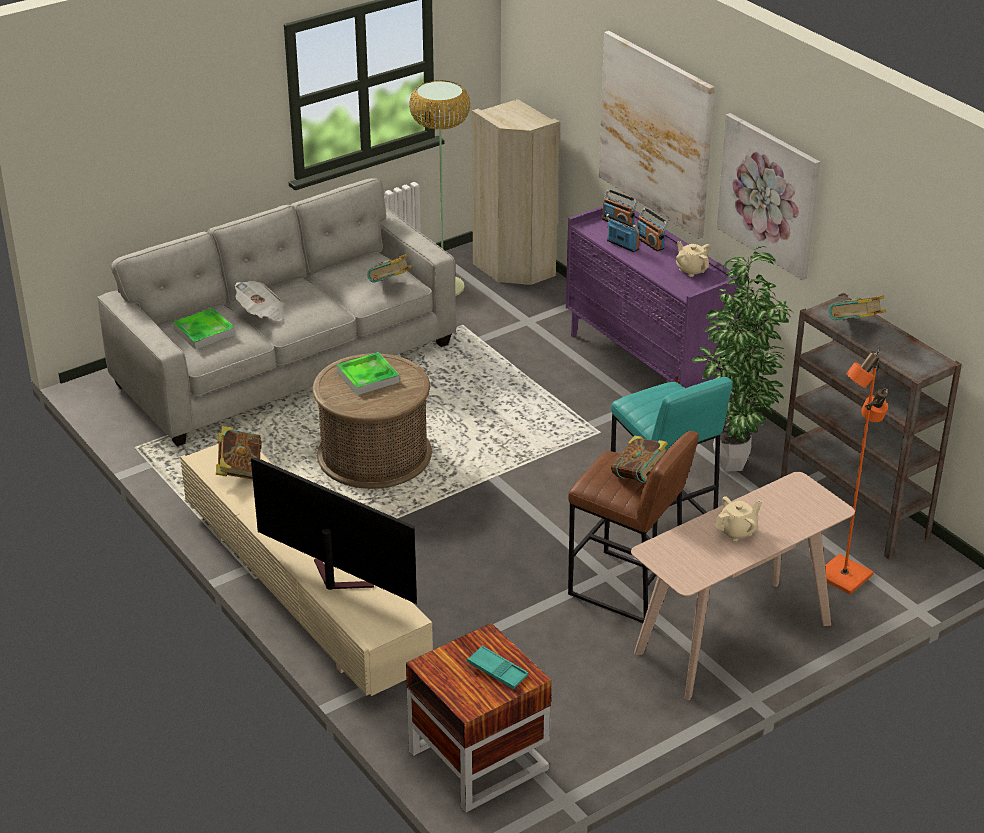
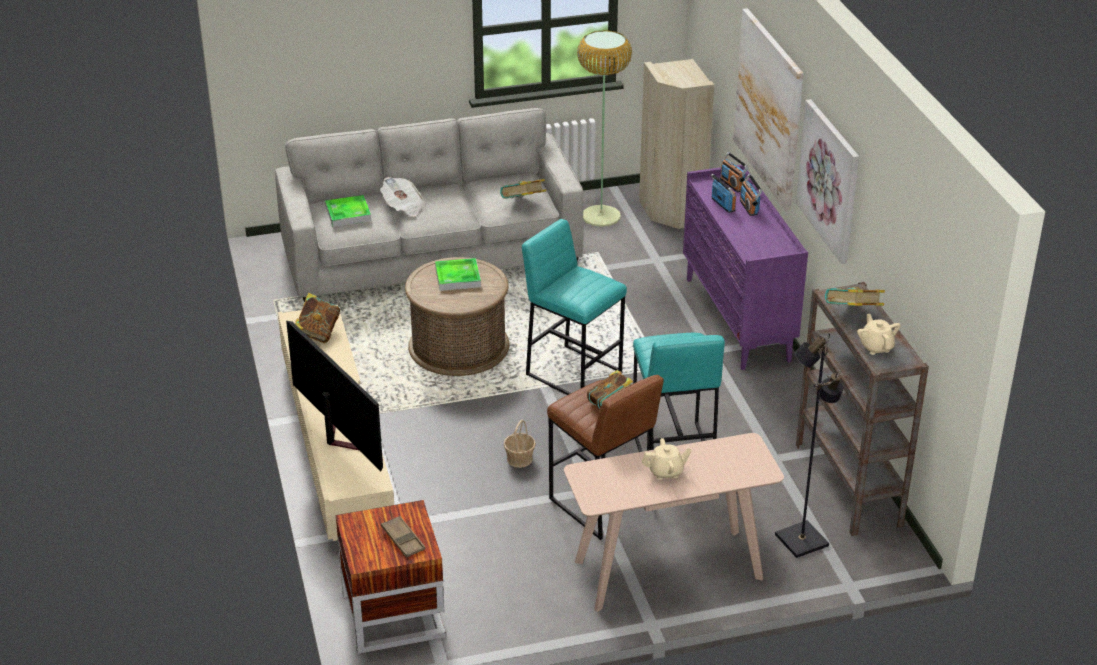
camera: 20 degrees right, 0 degrees up
turquoise tray [467,646,528,689] -> brown tray [381,516,425,558]
beige teapot [676,241,710,277] -> beige teapot moved to [857,314,901,355]
potted plant [691,246,793,472] -> none
orange floor lamp [825,348,888,594] -> black floor lamp [775,333,843,558]
none -> basket [504,420,536,468]
none -> turquoise stool [522,219,627,395]

